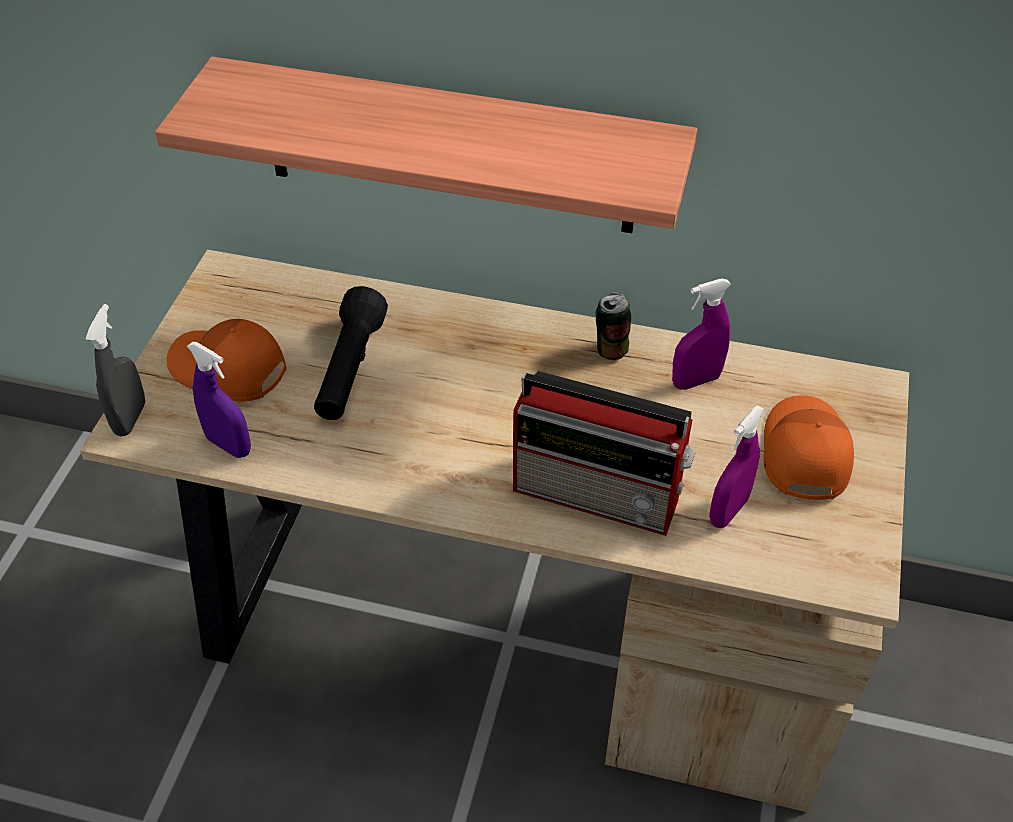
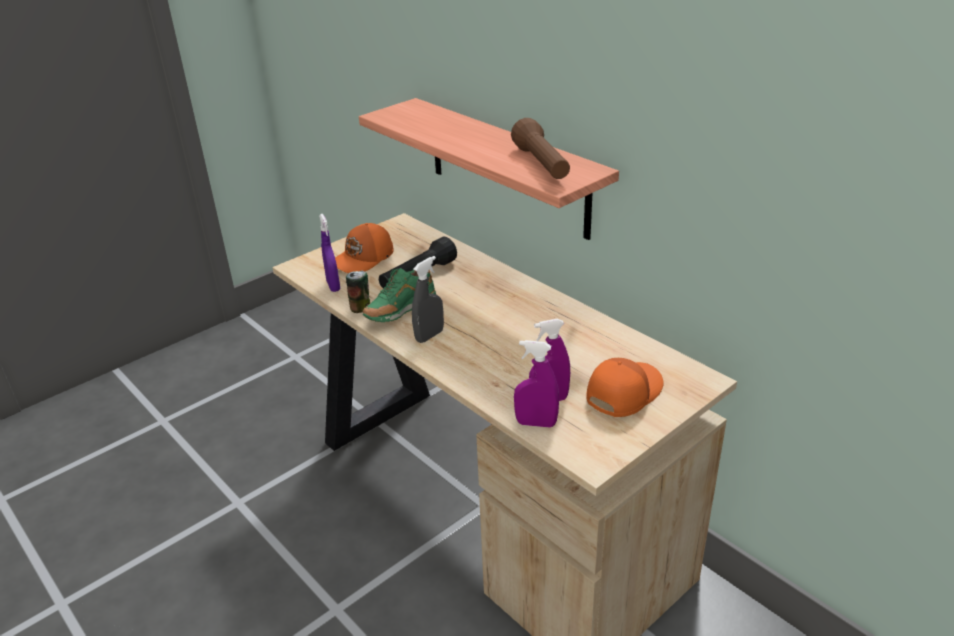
camera: 35 degrees right, 15 degrees down
grey spray bottle [86,304,145,436] -> grey spray bottle moved to [412,256,444,343]
orange cap [167,319,286,402] -> orange cap turned 105 degrees counterclockwise [335,223,394,273]
radio [513,371,695,536] -> none
can [596,292,631,360] -> can moved to [346,271,370,313]
purple spray bottle [672,278,731,390] -> purple spray bottle moved to [514,340,559,427]
none -> green shoe [363,268,436,322]
none -> brown flashlight [511,118,570,179]

